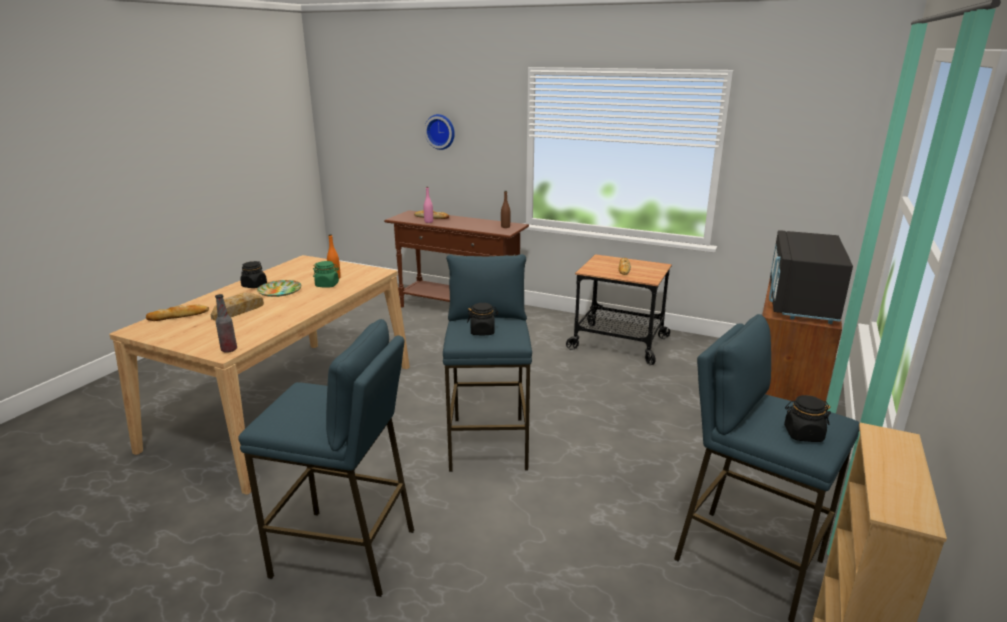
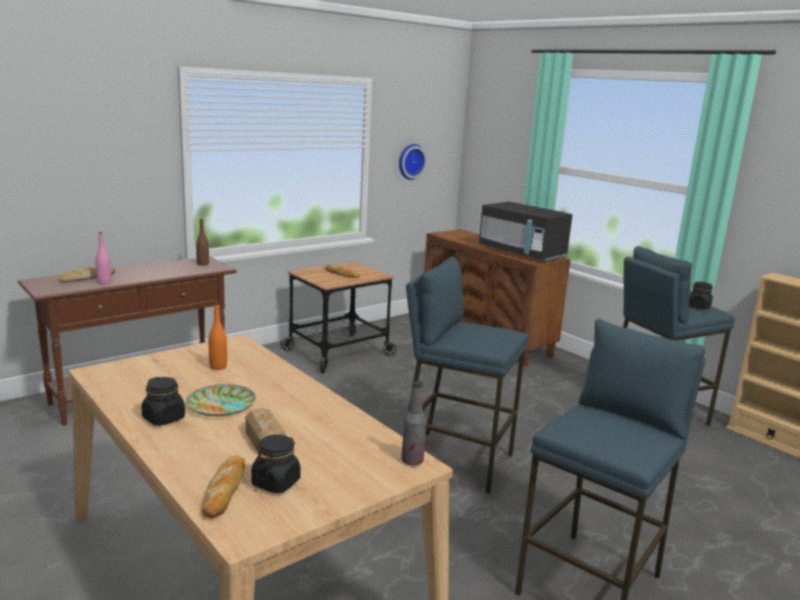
camera: 65 degrees left, 5 degrees down
green jar [313,261,339,288] -> none
wall clock [424,114,455,150] -> wall clock moved to [399,144,427,180]
black jar [467,303,498,335] -> black jar moved to [251,435,300,494]

